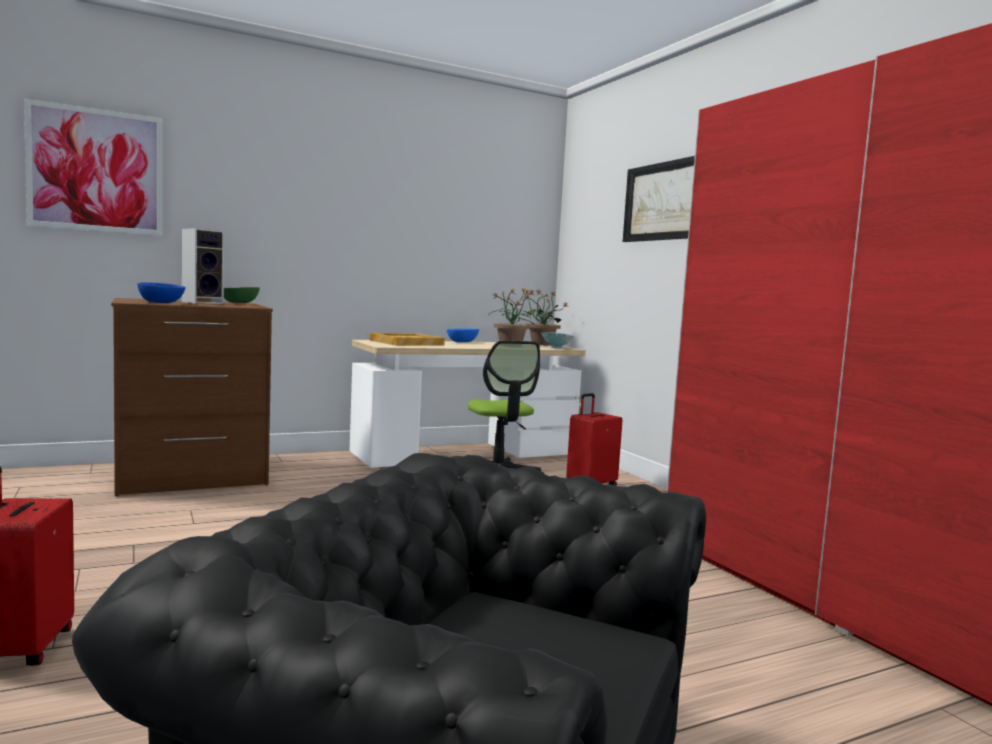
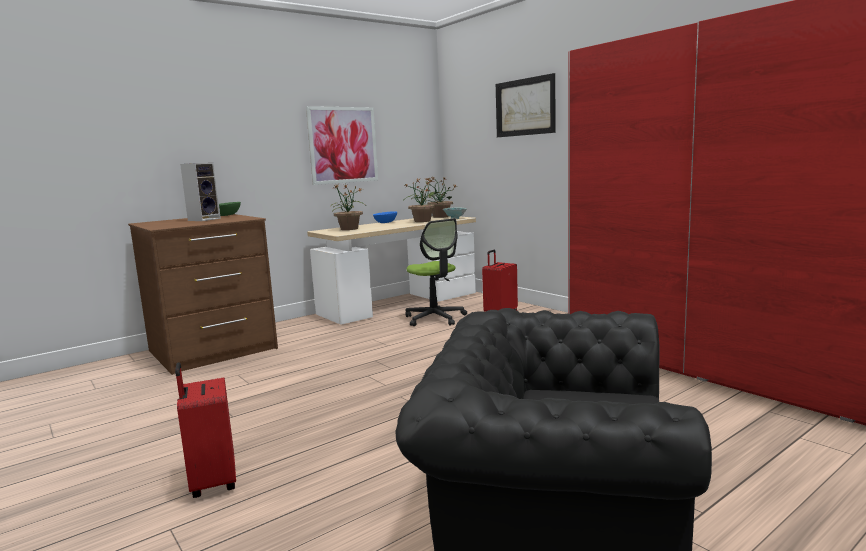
camera: 10 degrees left, 5 degrees up
picture [24,99,163,236] -> picture moved to [306,106,378,185]
blue bowl [137,283,186,303] -> none
beige tray [370,333,445,346] -> potted plant [331,184,364,230]

